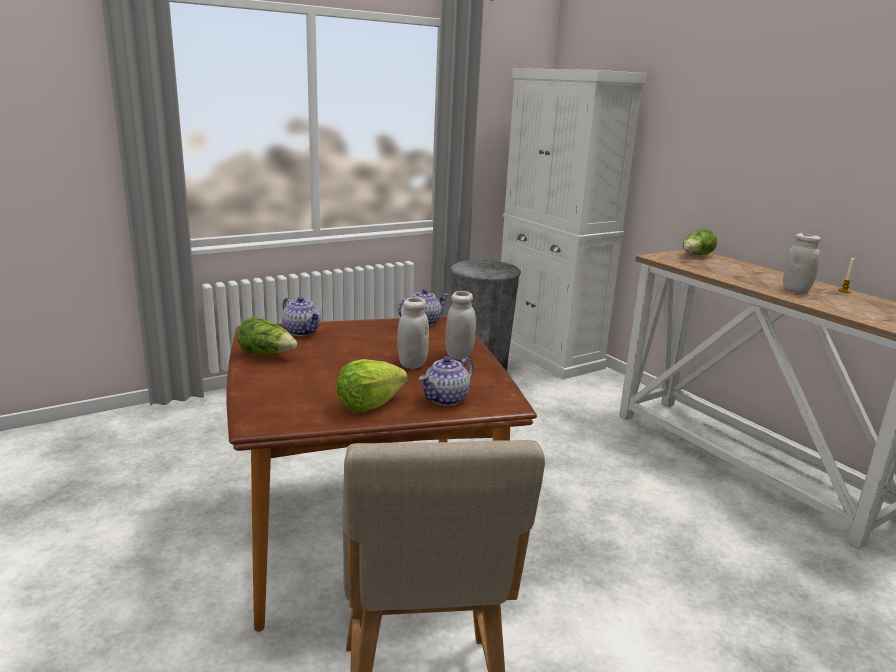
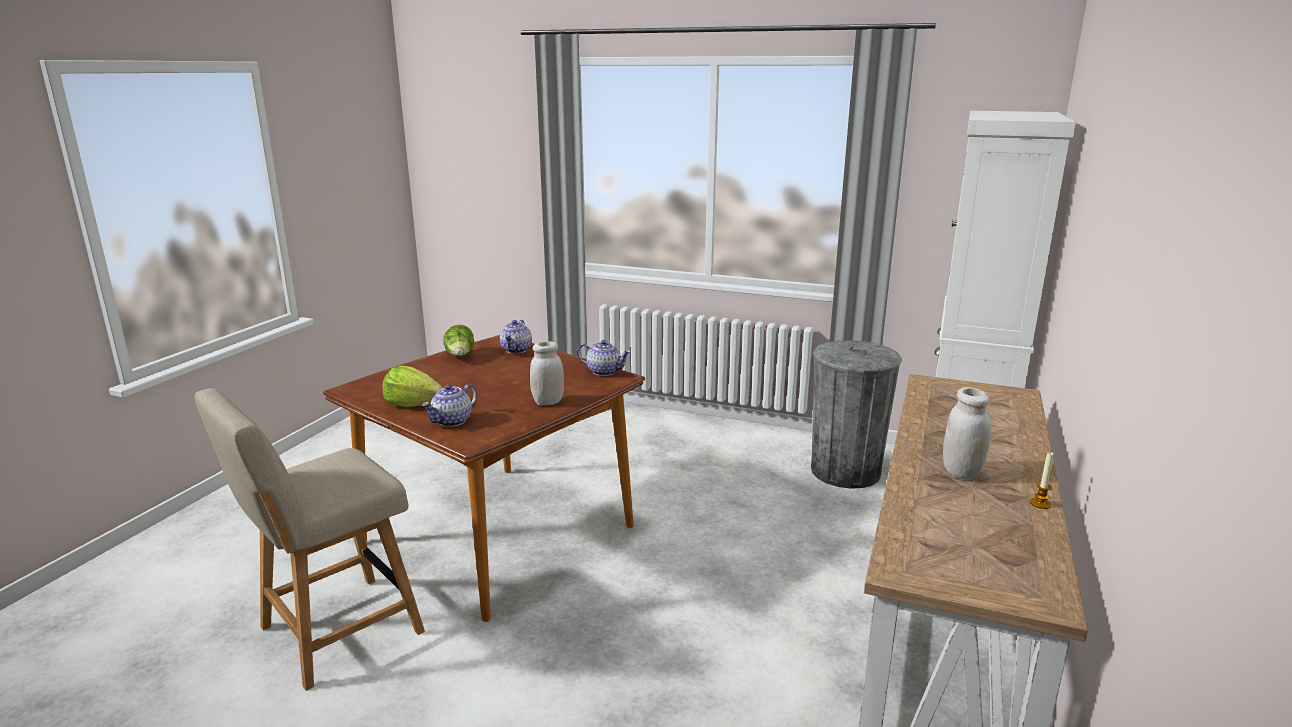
camera: 55 degrees right, 0 degrees up
white jar [397,297,429,369] -> none
teapot [419,357,474,406] -> teapot turned 60 degrees counterclockwise [422,384,477,427]
lettuce [683,229,717,255] -> none

